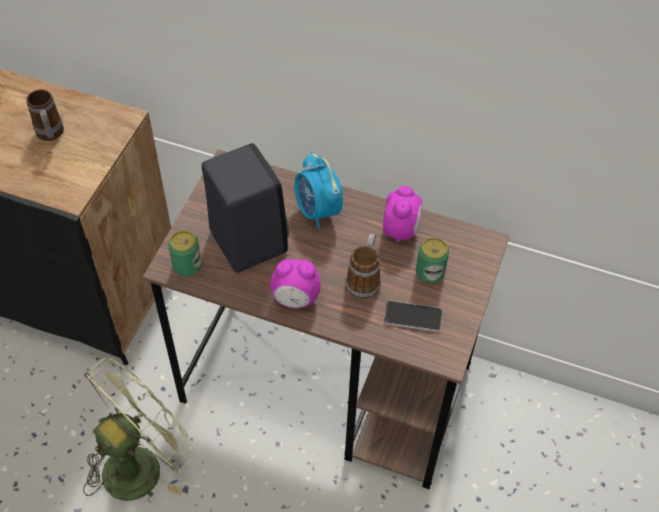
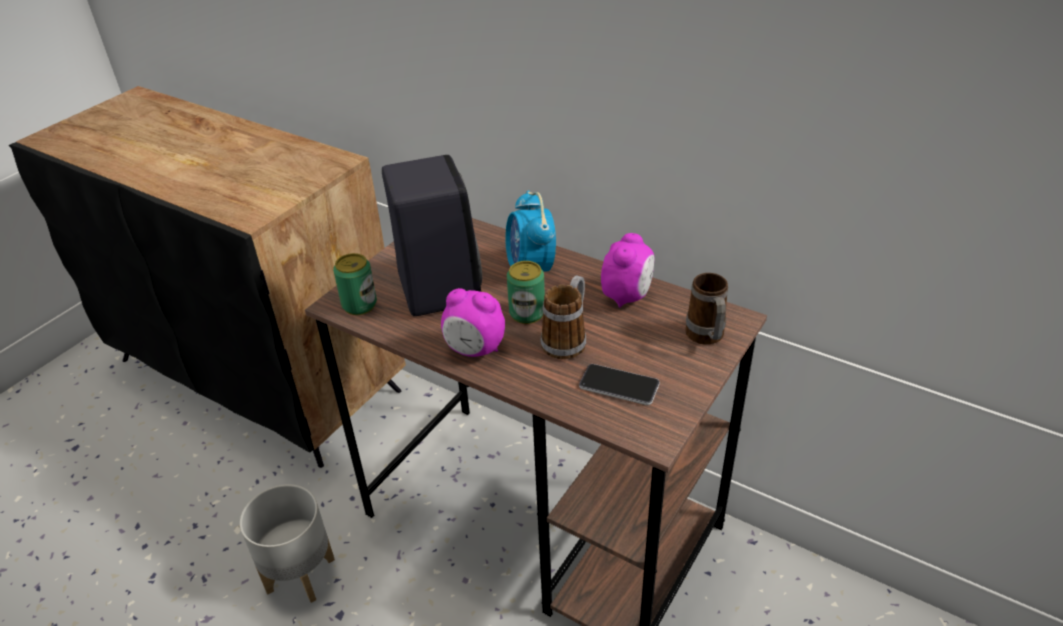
camera: 15 degrees right, 15 degrees down
mug [27,89,64,141] -> mug moved to [685,273,728,345]
green fan [83,357,197,501] -> grey planter [240,484,335,603]
can [416,237,449,284] -> can moved to [507,261,545,324]

